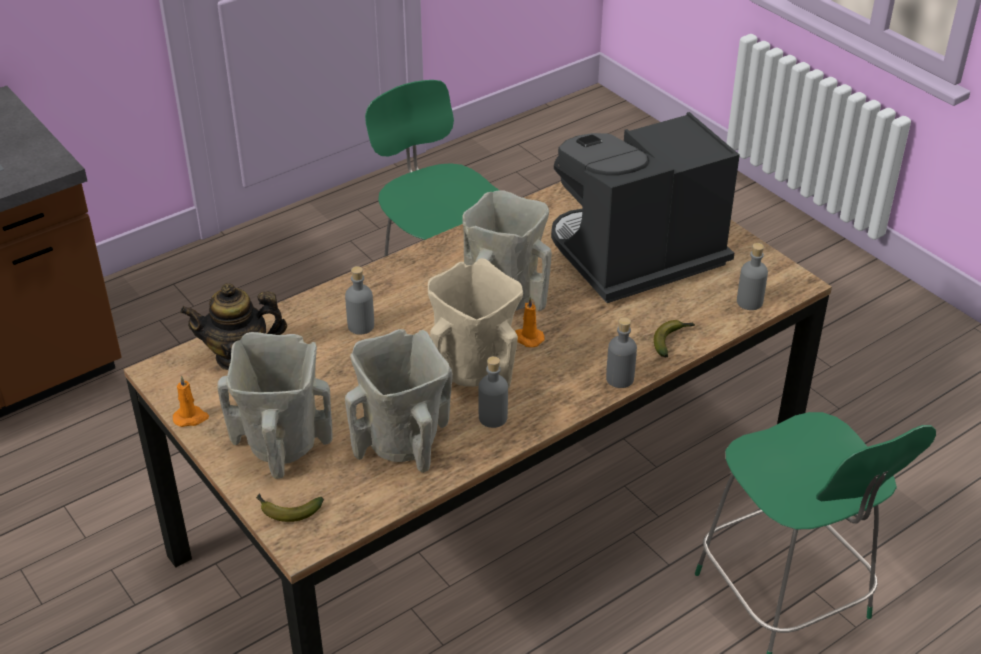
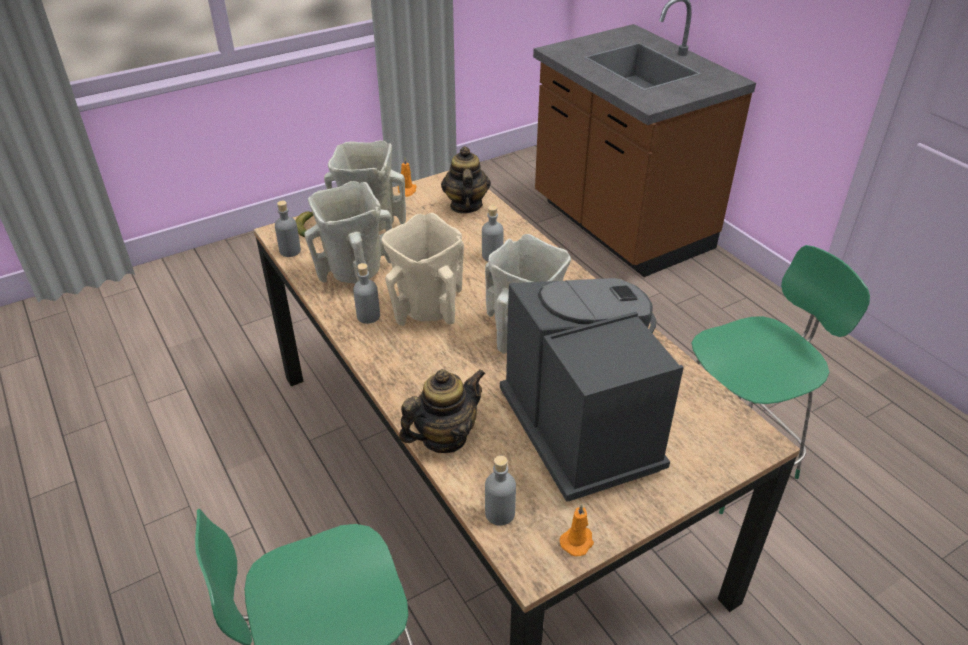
camera: 95 degrees right, 0 degrees up
orange candle [515,297,545,347] -> orange candle moved to [560,504,594,557]
grey bottle [606,317,637,388] -> grey bottle moved to [275,201,301,257]
banana [654,320,695,357] -> teapot [399,369,486,453]

